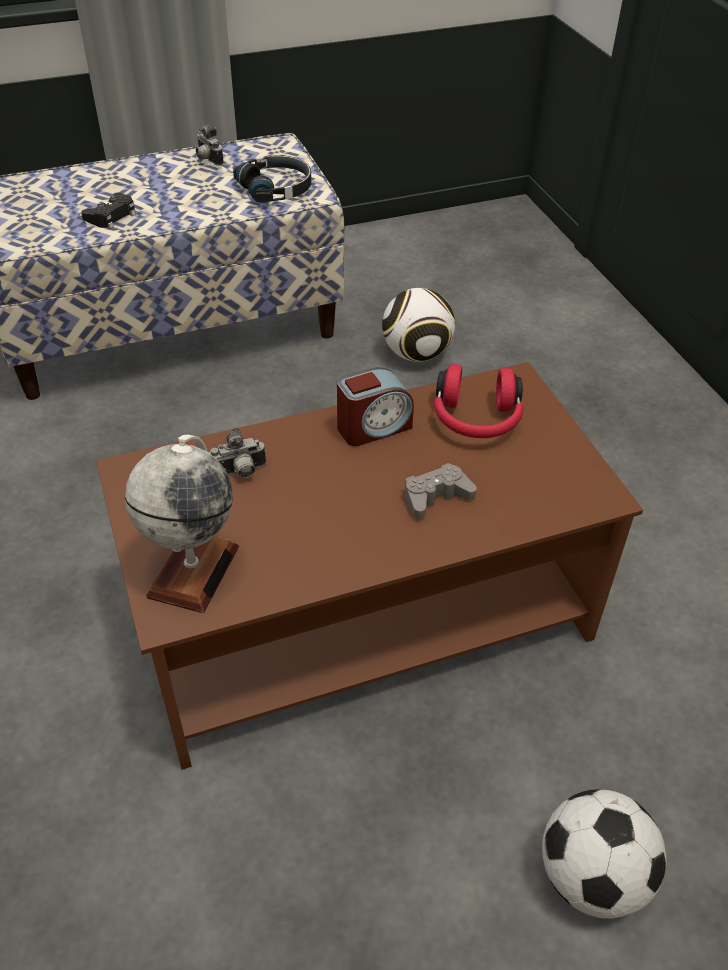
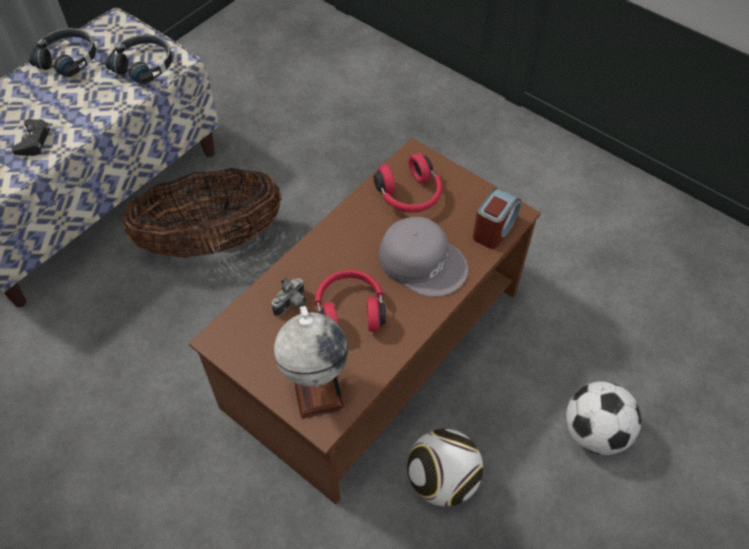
camera: 30 degrees left, 10 degrees up
camera [196,124,224,166] -> black headphones [28,28,96,77]
alarm clock [337,367,414,446] -> alarm clock moved to [473,188,521,249]
football [382,288,455,362] -> football moved to [407,429,483,507]
grey game controller [405,463,477,518] -> grey cap [379,217,469,297]
none -> basket [123,168,282,258]
none -> red headphones [315,270,386,332]

